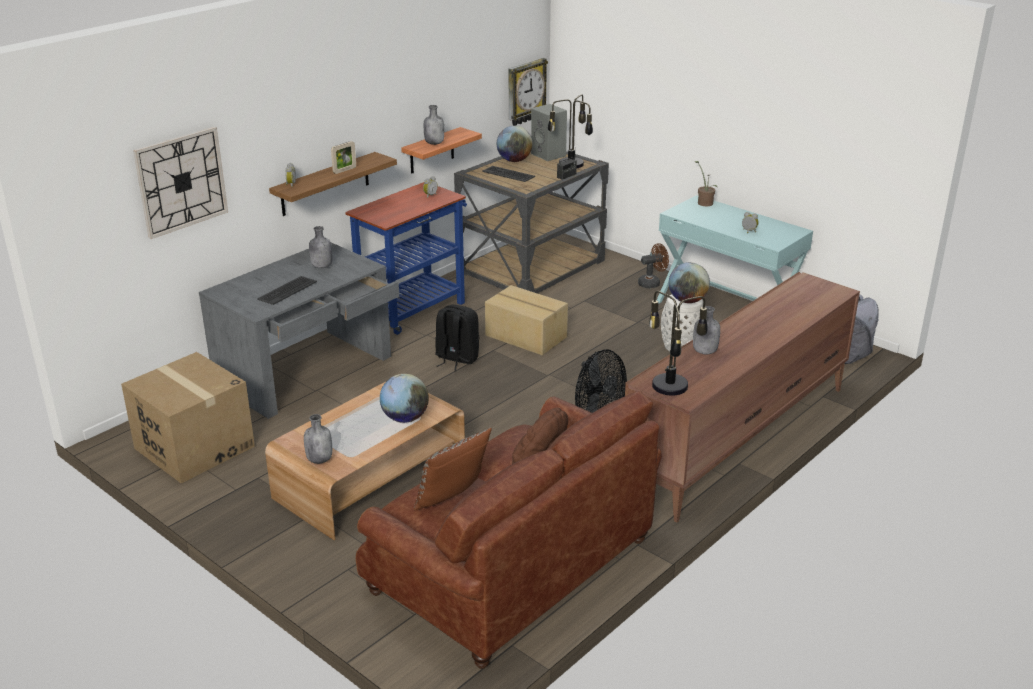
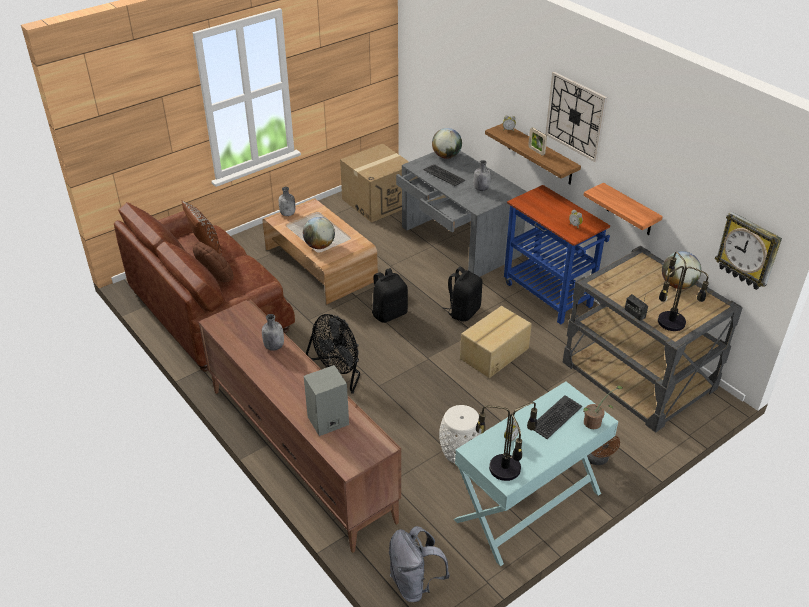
camera: 100 degrees right, 10 degrees up
wall clock [133,127,228,239] -> wall clock moved to [545,72,607,162]
grey bottle [424,105,444,145] -> none
keyboard [482,166,535,182] -> keyboard moved to [534,395,582,439]
grey speaker [531,104,567,161] -> grey speaker moved to [304,365,349,436]
table lamp [649,291,708,396] -> table lamp moved to [476,402,537,481]
globe [669,262,710,303] -> globe moved to [432,128,462,159]
none -> black backpack [372,268,408,323]

